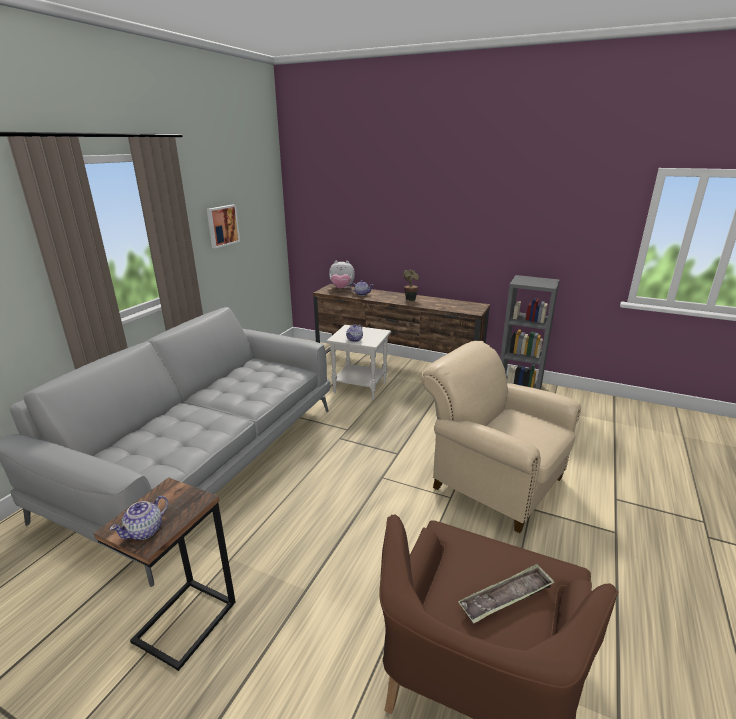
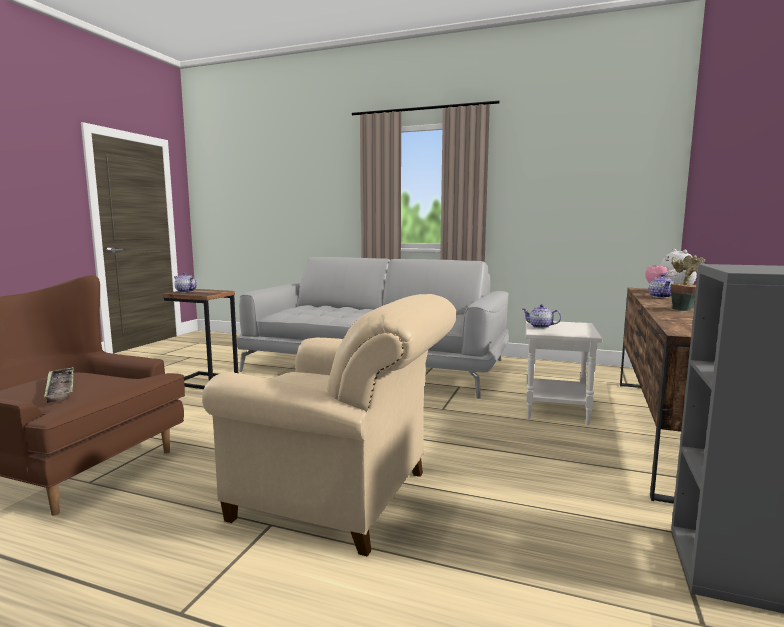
camera: 85 degrees right, 15 degrees down
picture [207,205,240,248] -> none
beige armchair [421,341,581,533] -> beige armchair turned 75 degrees clockwise [202,294,457,556]

